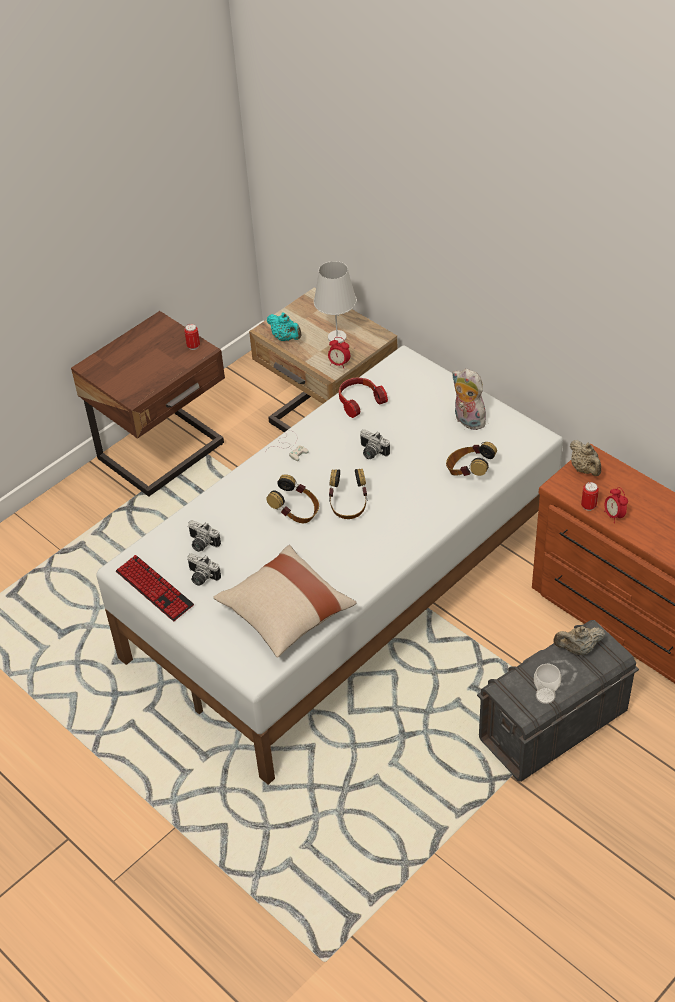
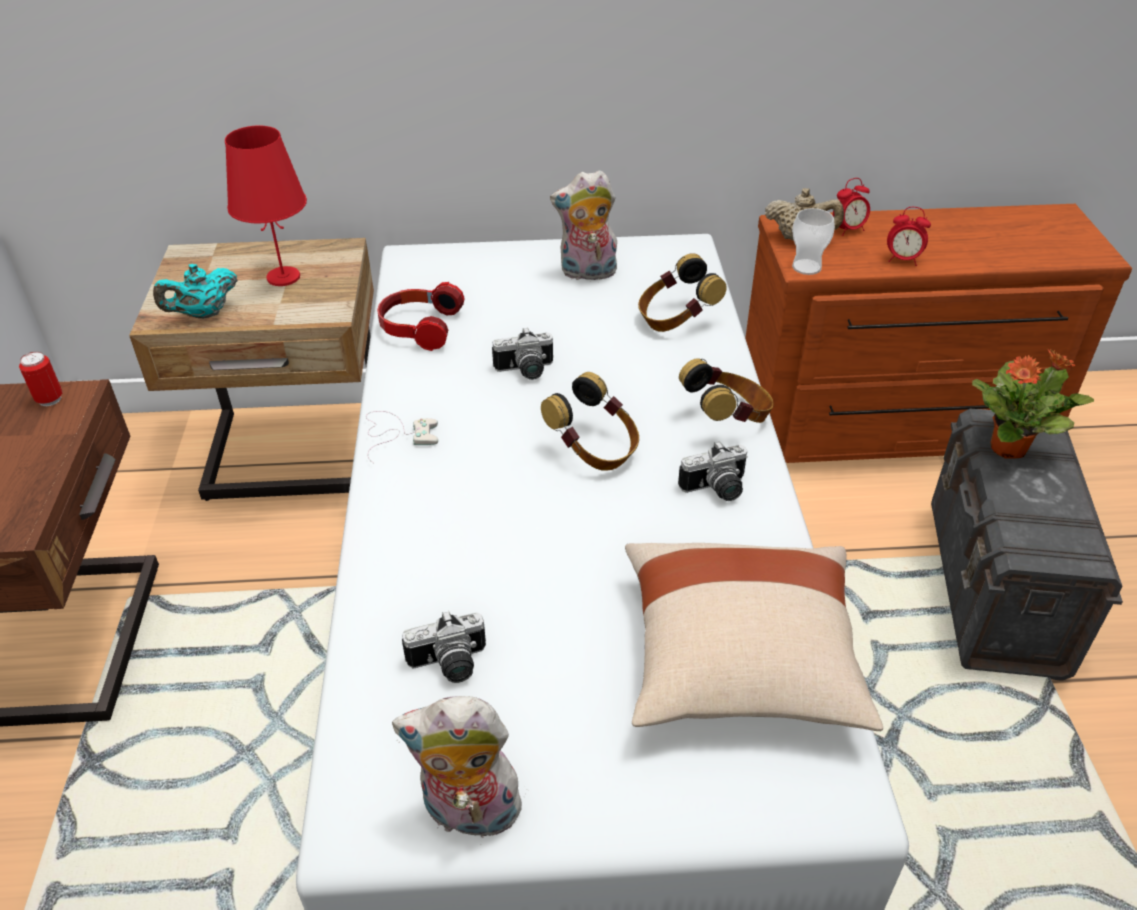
camera: 50 degrees left, 5 degrees down
keyboard [116,555,194,621] -> plush toy [392,696,525,845]
camera [187,553,221,586] -> camera moved to [678,441,748,501]
headphones [266,474,319,523] -> headphones moved to [679,358,774,423]
turquoise teapot [267,312,301,341] -> turquoise teapot turned 150 degrees clockwise [153,264,238,319]
white table lamp [314,261,357,343] -> red table lamp [225,126,307,286]
alarm clock [328,337,350,369] -> alarm clock moved to [833,178,870,236]
cup [534,664,561,704] -> cup moved to [792,208,835,275]
beige teapot [553,626,605,655] -> potted plant [972,349,1094,458]
can [581,482,599,511] -> none

